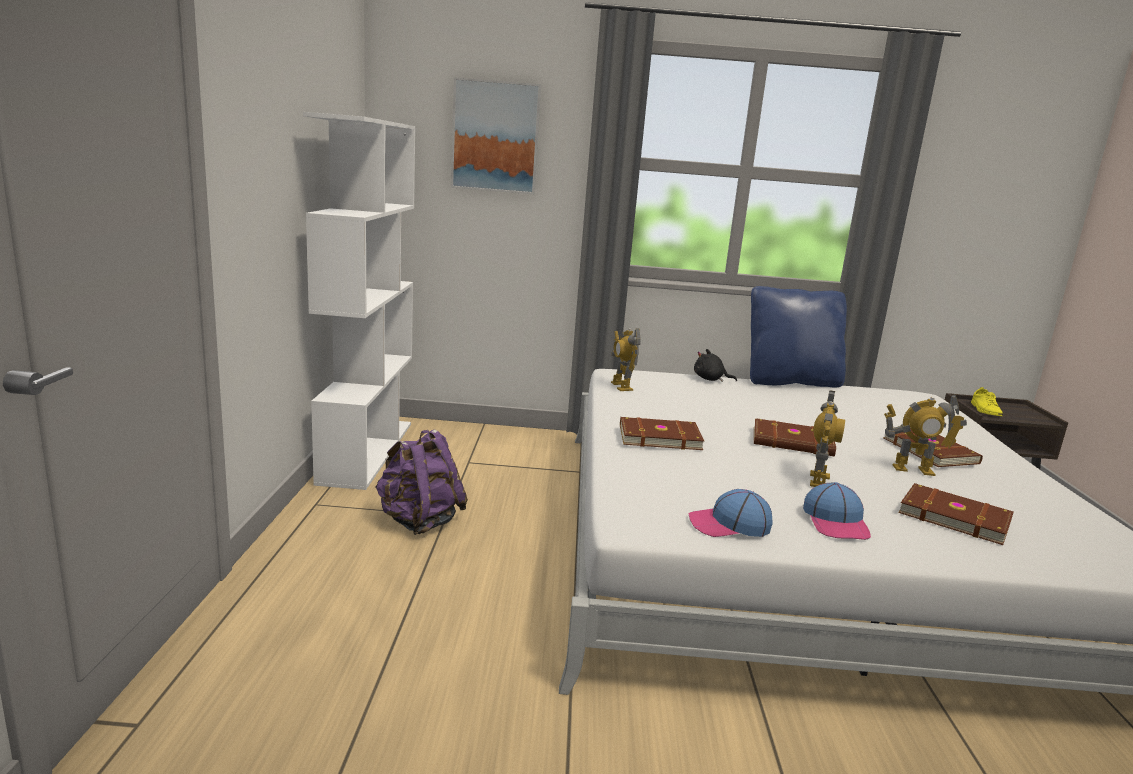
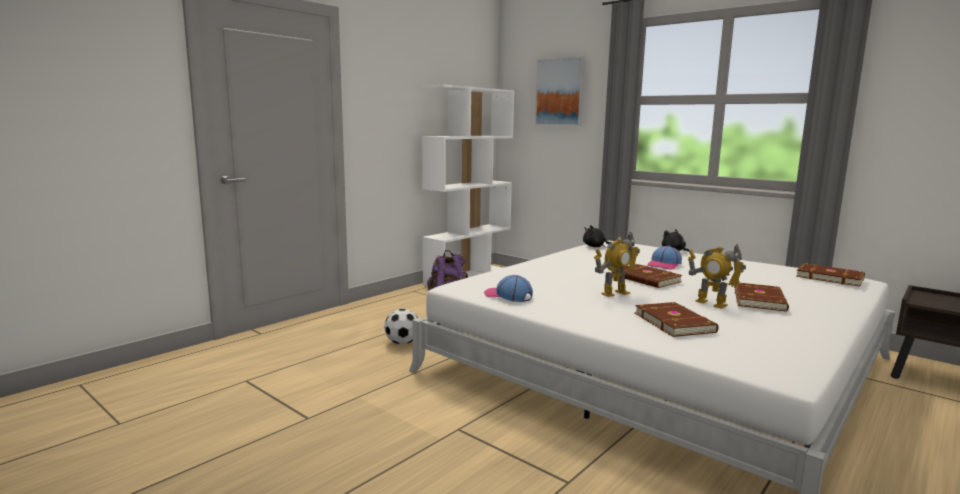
camera: 40 degrees right, 5 degrees down
toy robot [611,328,641,391] -> black plush toy [583,225,612,247]
brown book [620,417,704,450] -> brown book moved to [796,263,865,287]
blue pillow [750,286,847,388] -> none
cap [803,482,871,540] -> cap moved to [647,245,682,269]
yellow shoe [971,387,1003,416] -> none
none -> football [384,309,418,345]

